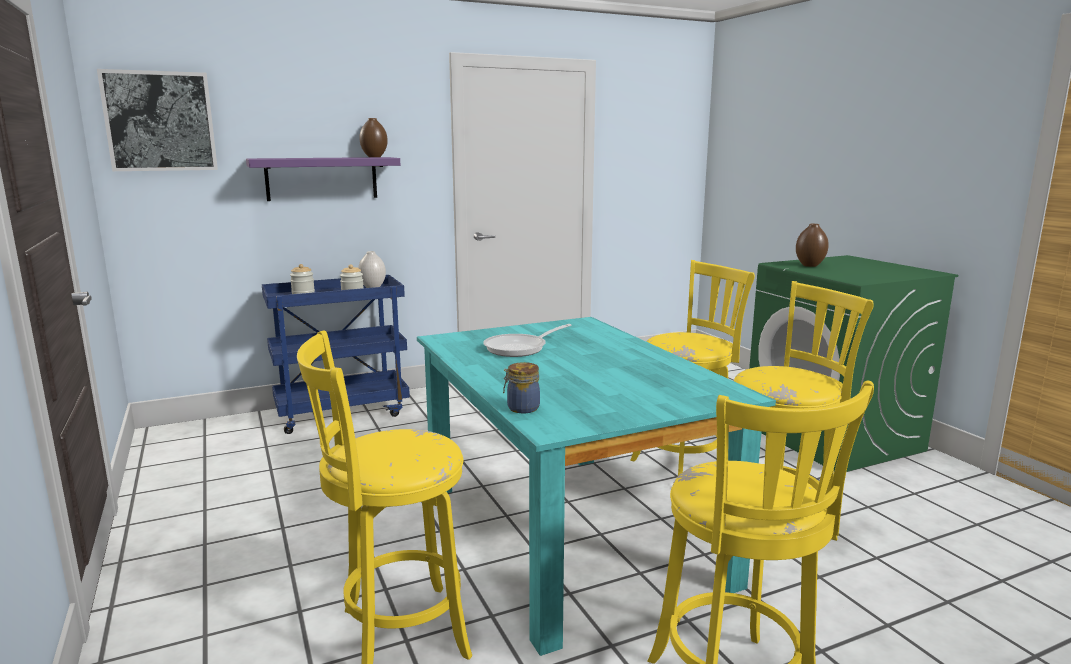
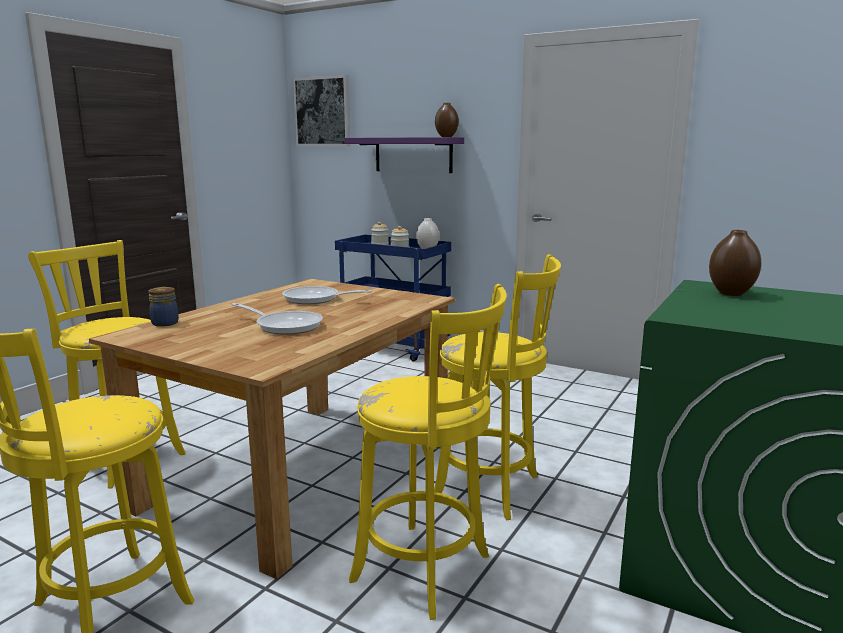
camera: 55 degrees right, 0 degrees up
turquoise dining table [417,317,776,656] -> brown dining table [89,279,455,579]
none -> frying pan [231,303,323,335]

